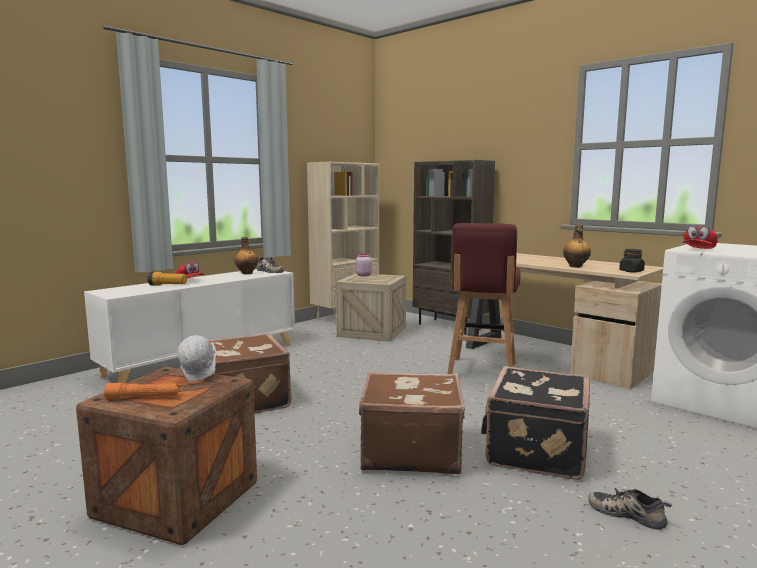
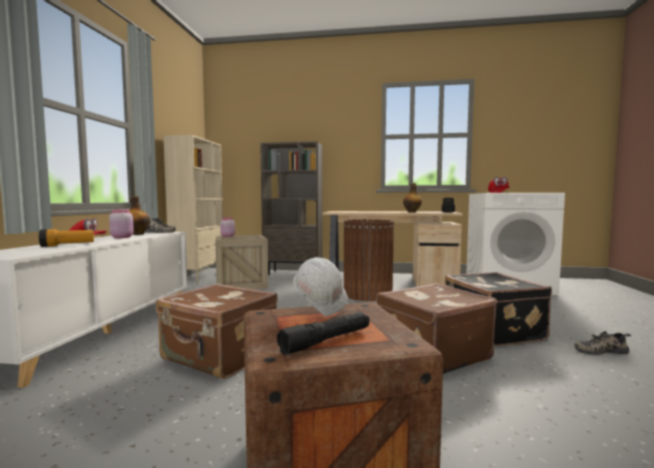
camera: 35 degrees left, 5 degrees down
orange flashlight [104,383,181,399] -> black flashlight [277,312,370,355]
red stool [447,223,521,374] -> brown trash can [344,219,394,301]
none -> pink jar [109,209,134,238]

